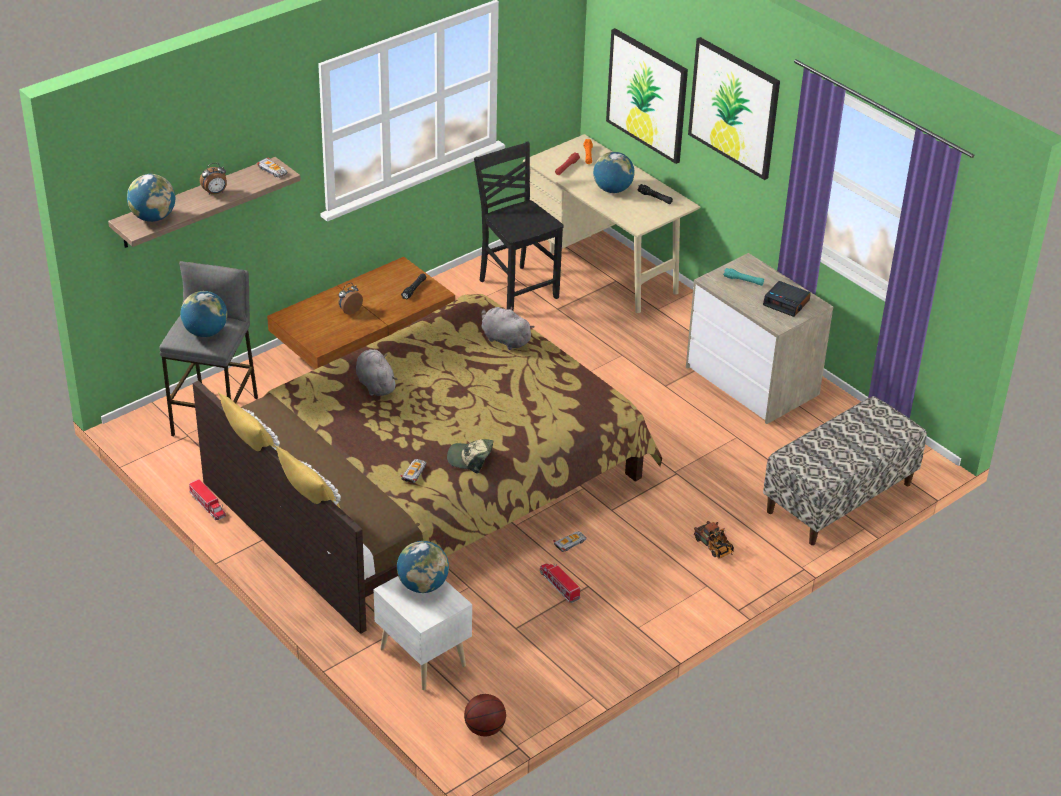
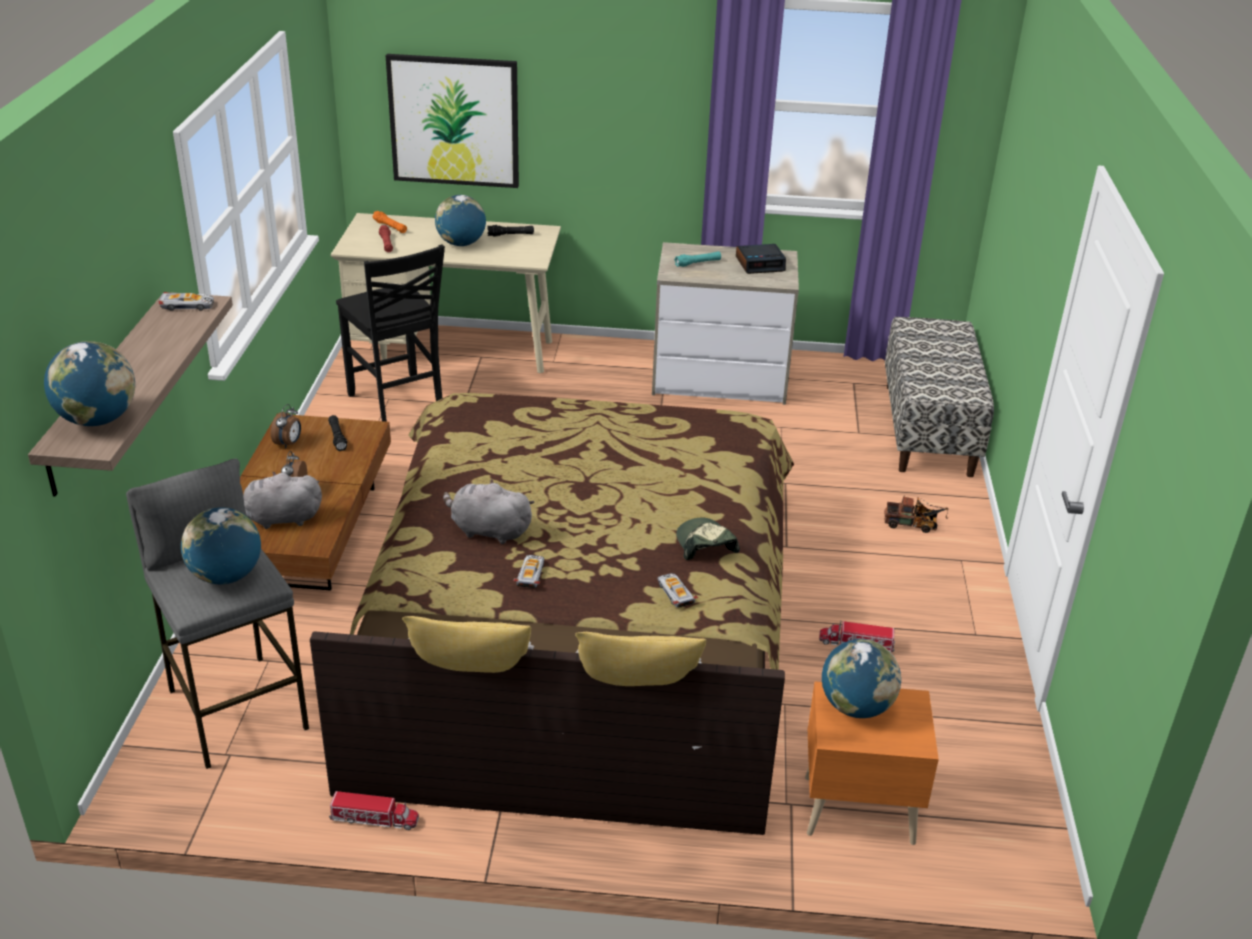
camera: 45 degrees left, 5 degrees down
alarm clock [200,163,227,195] -> alarm clock moved to [271,404,301,449]
white nightstand [373,576,472,690] -> orange nightstand [805,682,939,845]
cap [447,439,494,473] -> cap turned 105 degrees clockwise [676,518,740,560]
basketball [464,694,506,736] -> none
black chair [474,141,564,311] -> black chair turned 135 degrees counterclockwise [336,244,445,422]
grey plush toy [481,307,534,350] -> grey plush toy moved to [243,471,322,529]
toy car [553,531,586,552] -> toy car moved to [513,555,544,588]
picture [688,37,780,180] -> none

